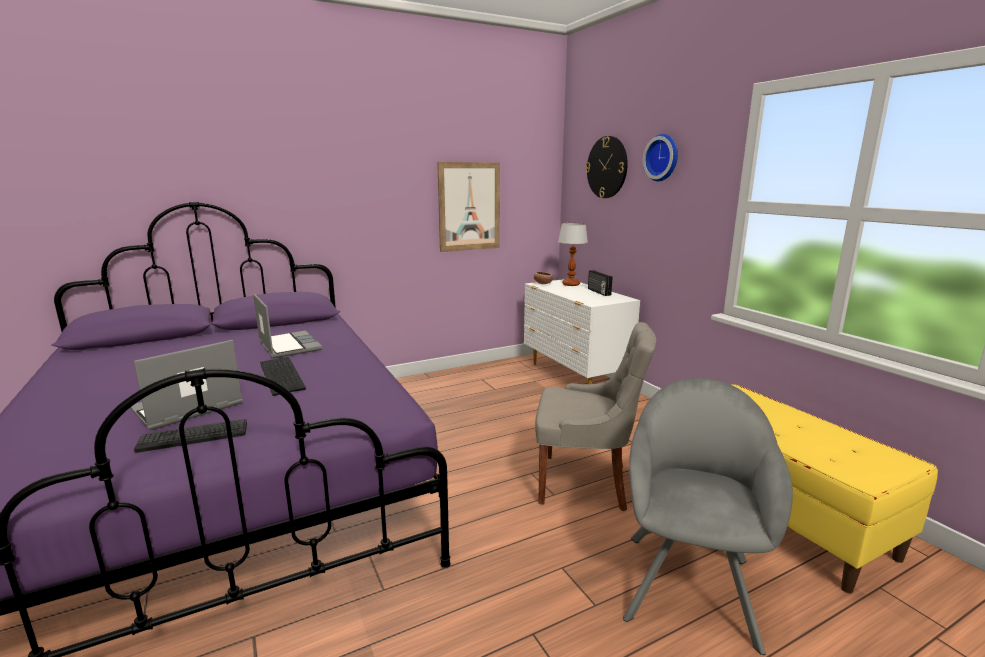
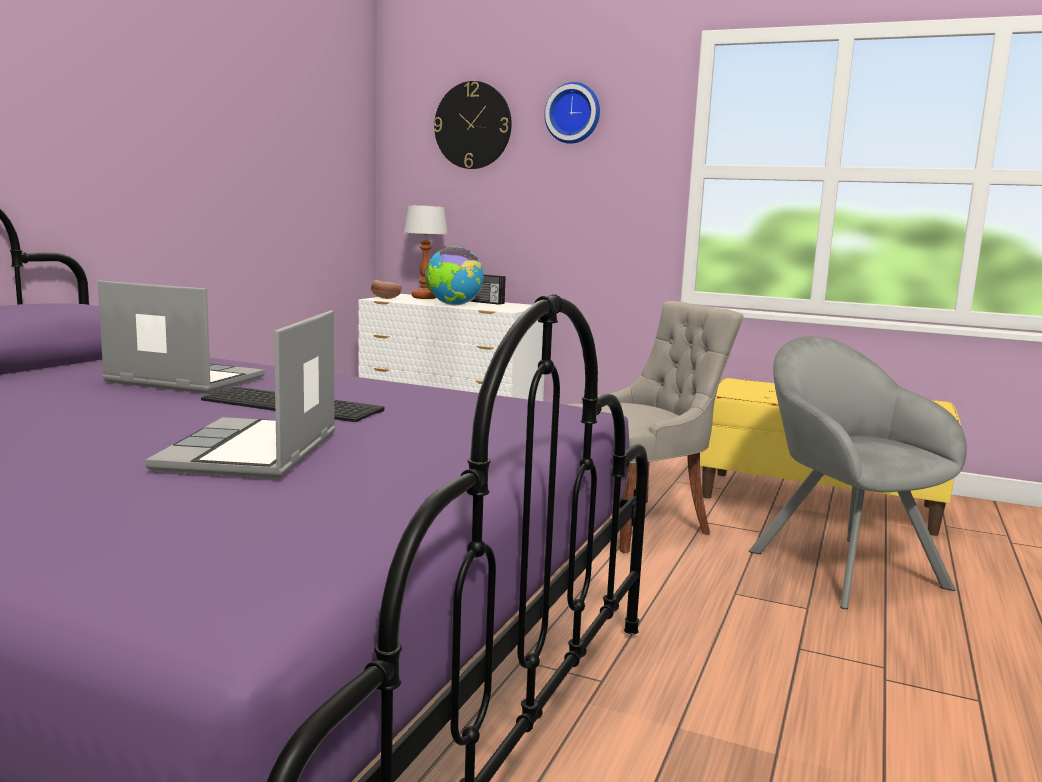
camera: 40 degrees left, 5 degrees down
keyboard [134,419,247,453] -> none
picture [437,162,500,252] -> none
none -> globe [425,246,483,305]

